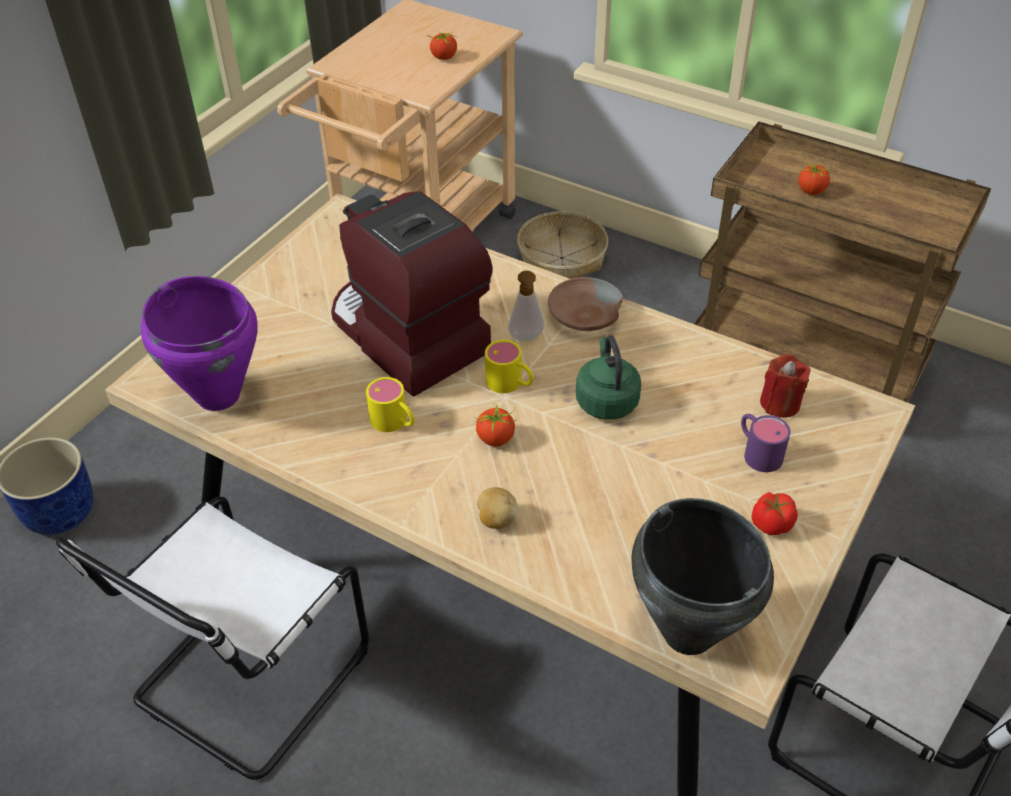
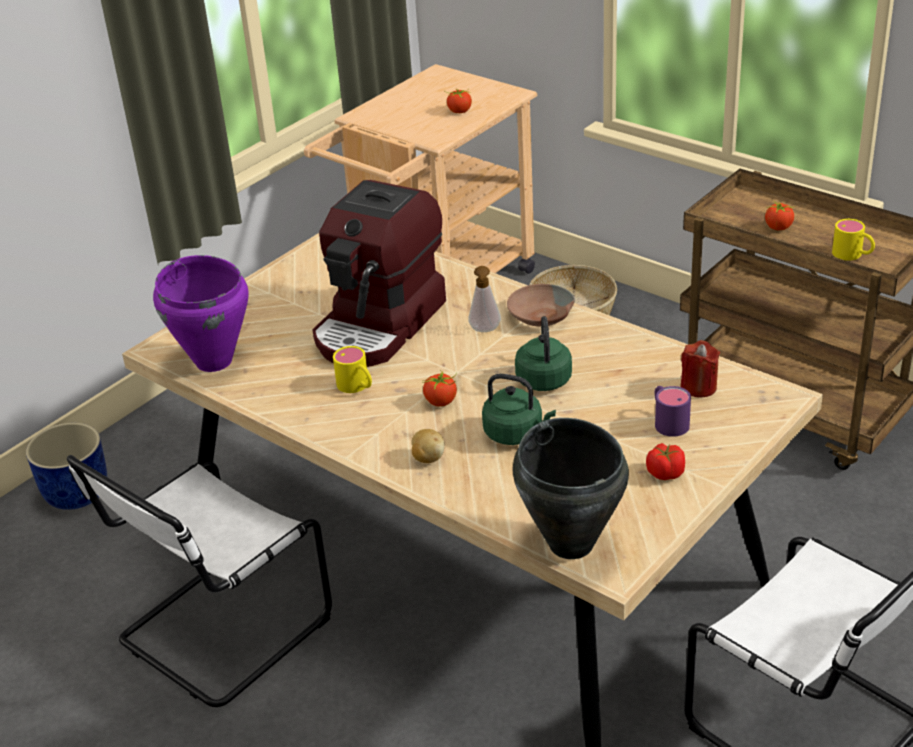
camera: 10 degrees right, 10 degrees down
coffee machine [331,191,493,396] -> coffee machine turned 120 degrees counterclockwise [312,180,446,367]
yellow mug [485,340,534,393] -> yellow mug moved to [832,219,875,261]
none -> green kettle [482,374,556,445]

